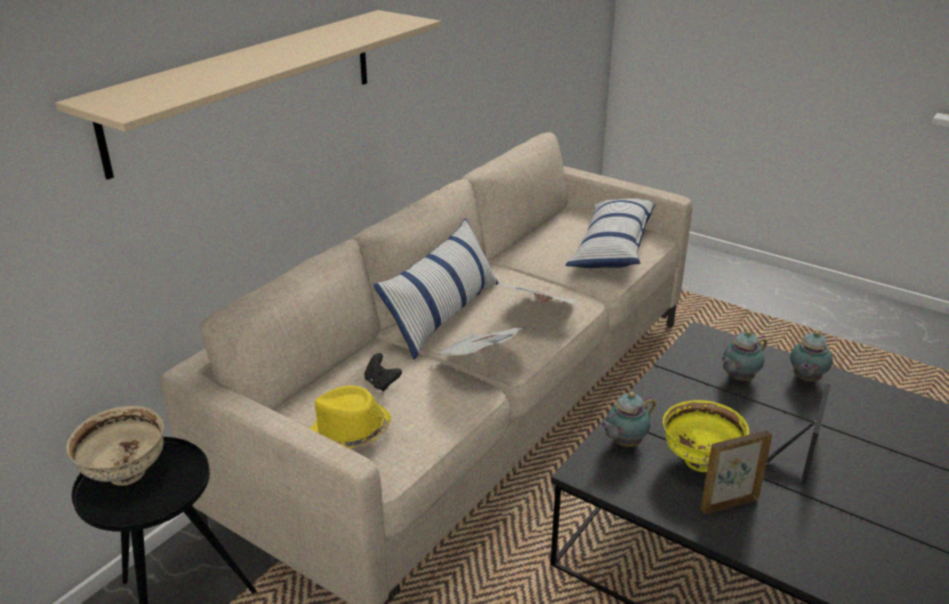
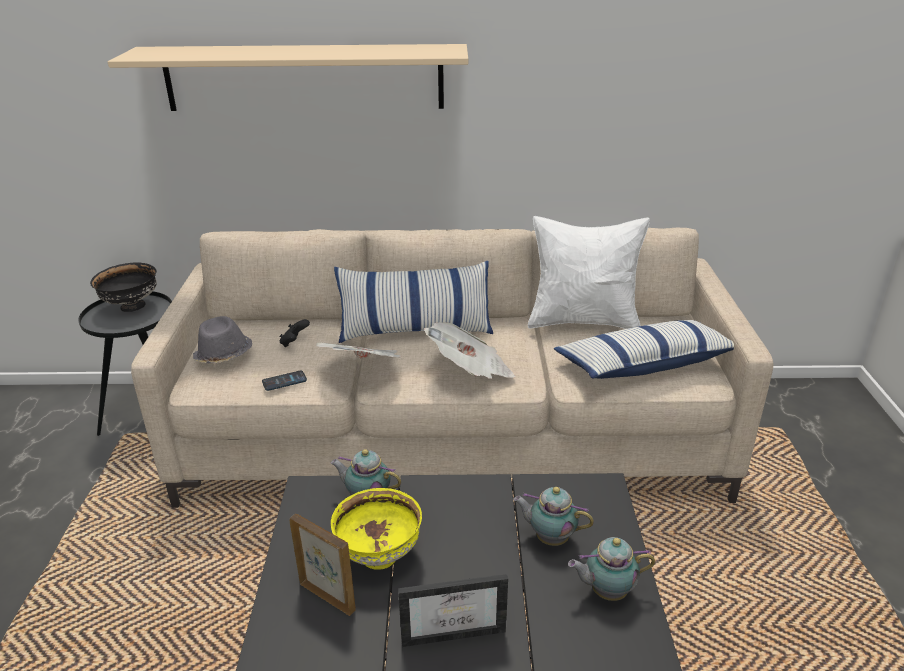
camera: 55 degrees right, 0 degrees up
beige bowl [67,406,164,486] -> black bowl [90,262,157,312]
yellow hat [309,385,391,450] -> grey hat [193,316,252,363]
none -> phone [262,371,307,391]
none -> white pillow [528,216,650,329]

